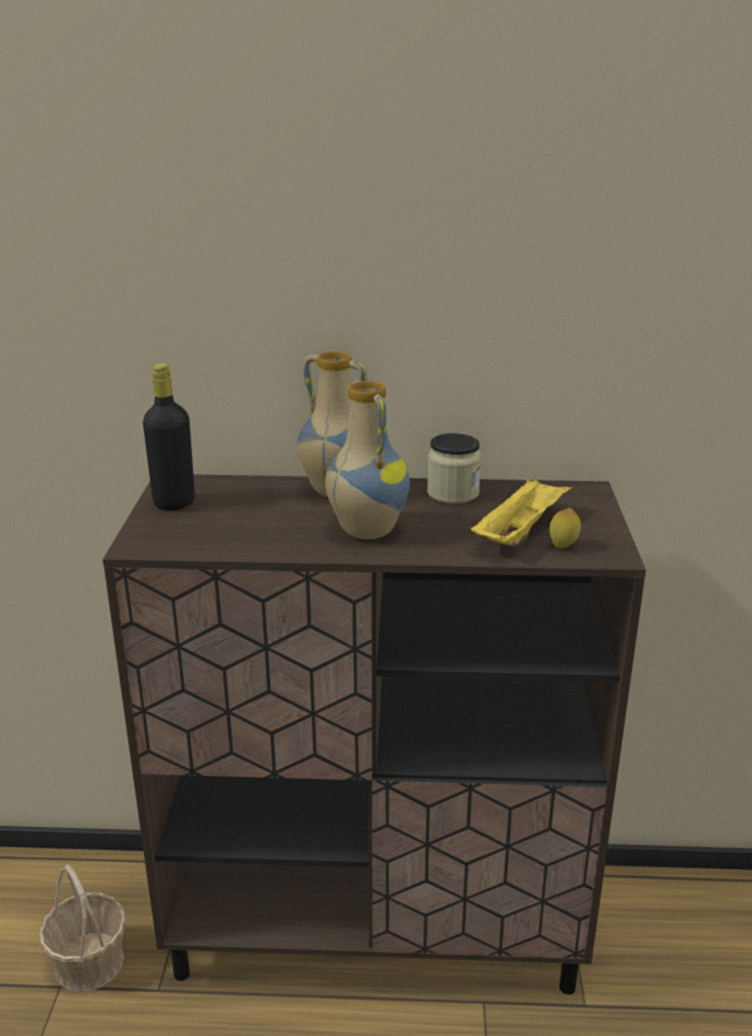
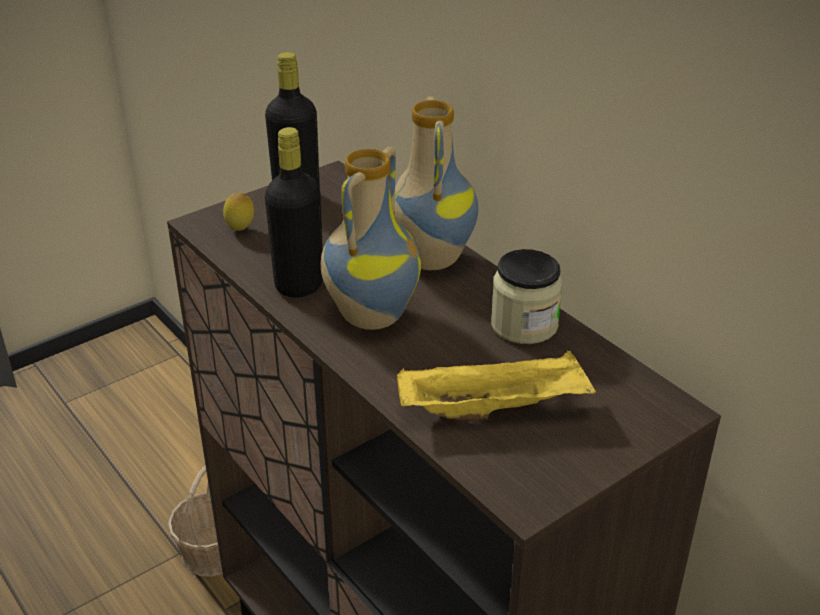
camera: 50 degrees right, 10 degrees up
lemon [549,508,581,548] -> lemon moved to [223,193,254,231]
none -> black bottle [265,127,323,298]

